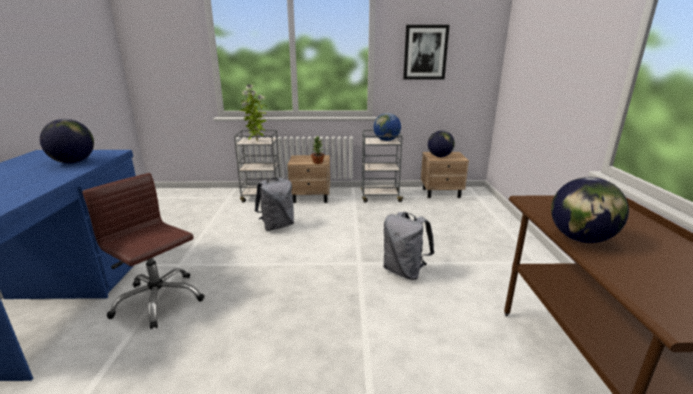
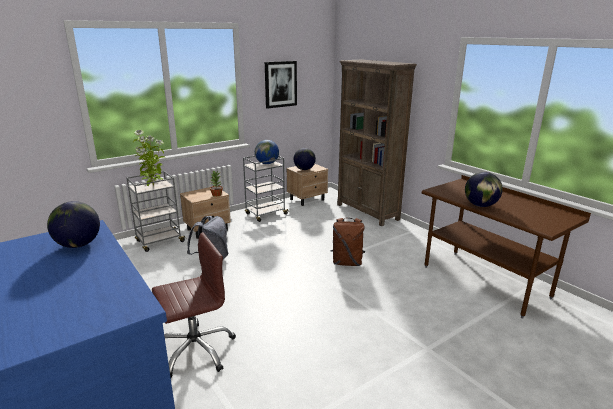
camera: 35 degrees left, 0 degrees up
brown office chair [82,173,205,329] -> brown office chair turned 150 degrees clockwise [152,232,236,378]
grey backpack [383,212,434,280] -> brown backpack [331,218,365,266]
none -> brown bookcase [337,59,417,226]

